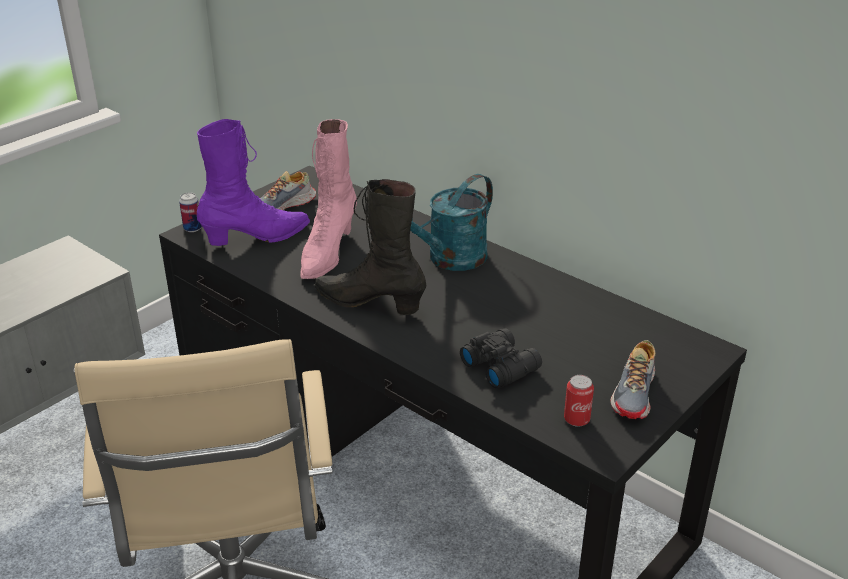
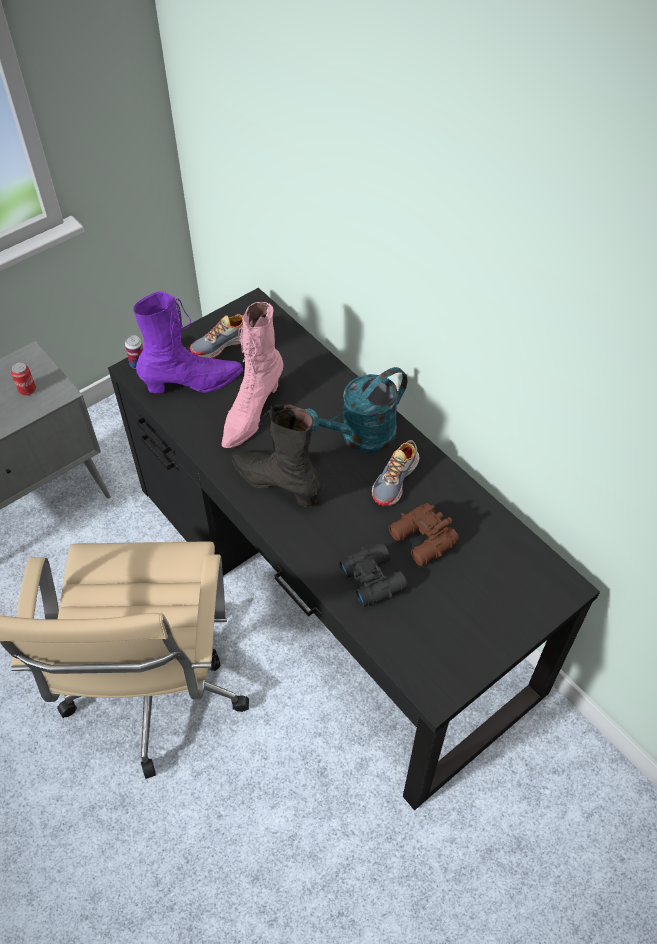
camera: 10 degrees right, 20 degrees up
can [564,375,594,427] -> can moved to [11,362,36,395]
shoe [610,340,655,419] -> shoe moved to [372,440,419,506]
none -> brown binoculars [389,503,459,566]

